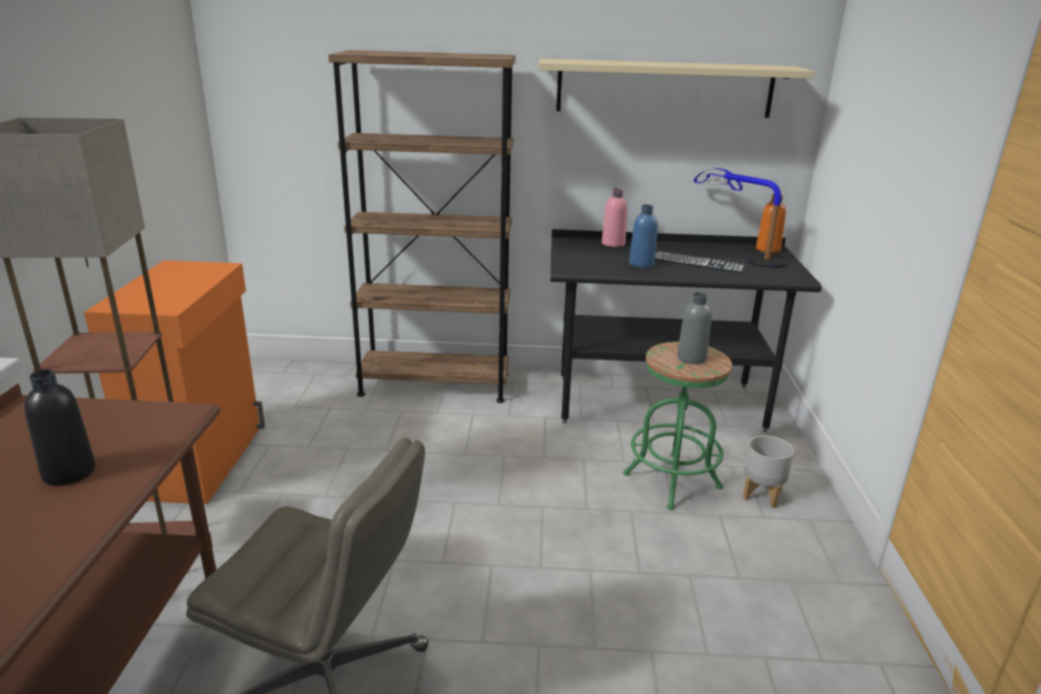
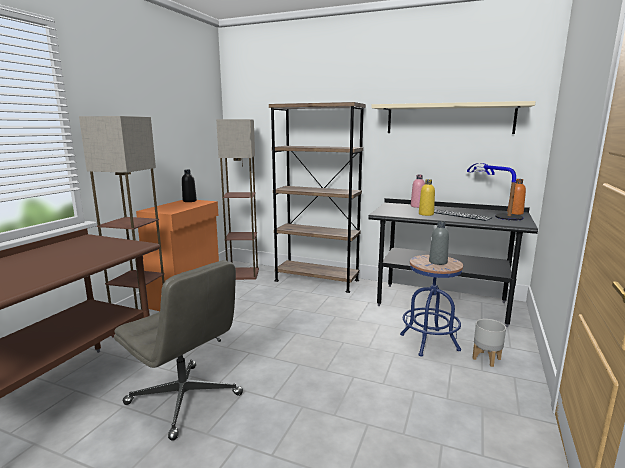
camera: 20 degrees right, 10 degrees down
black bottle [24,369,96,486] -> black bottle moved to [182,170,197,202]
green stool [623,342,732,510] -> blue stool [400,255,463,357]
blue bottle [629,205,658,268] -> yellow bottle [419,179,435,216]
none -> floor lamp [216,119,259,280]

